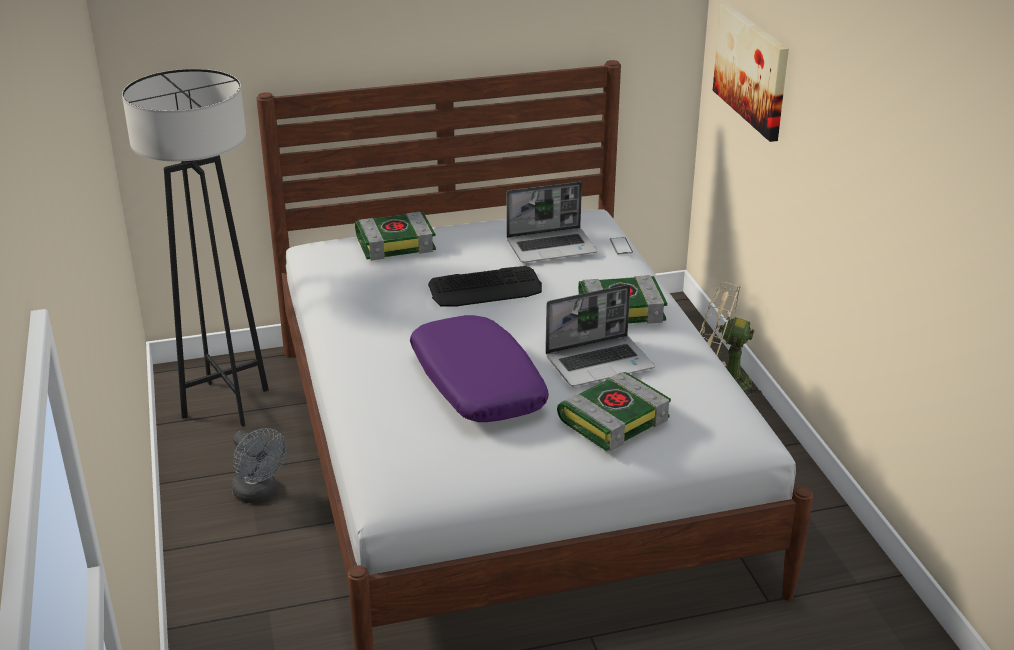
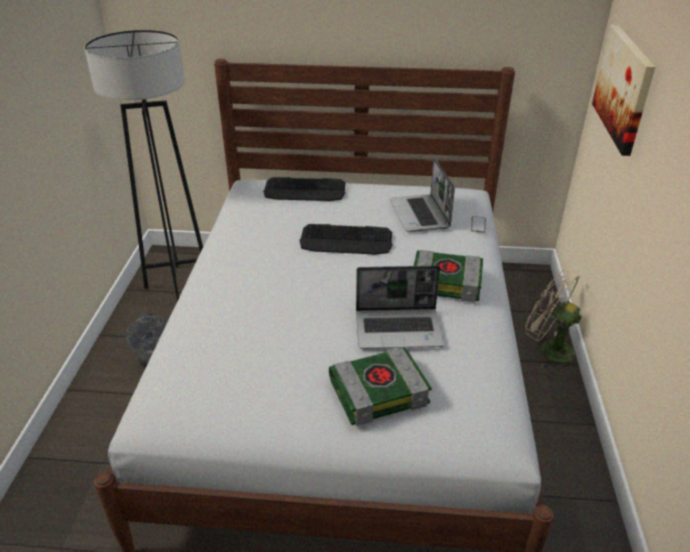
camera: 20 degrees right, 5 degrees up
book [355,212,436,261] -> keyboard [263,177,345,201]
purple pillow [410,315,549,422] -> none
laptop [506,181,597,263] -> laptop turned 75 degrees clockwise [390,157,455,232]

